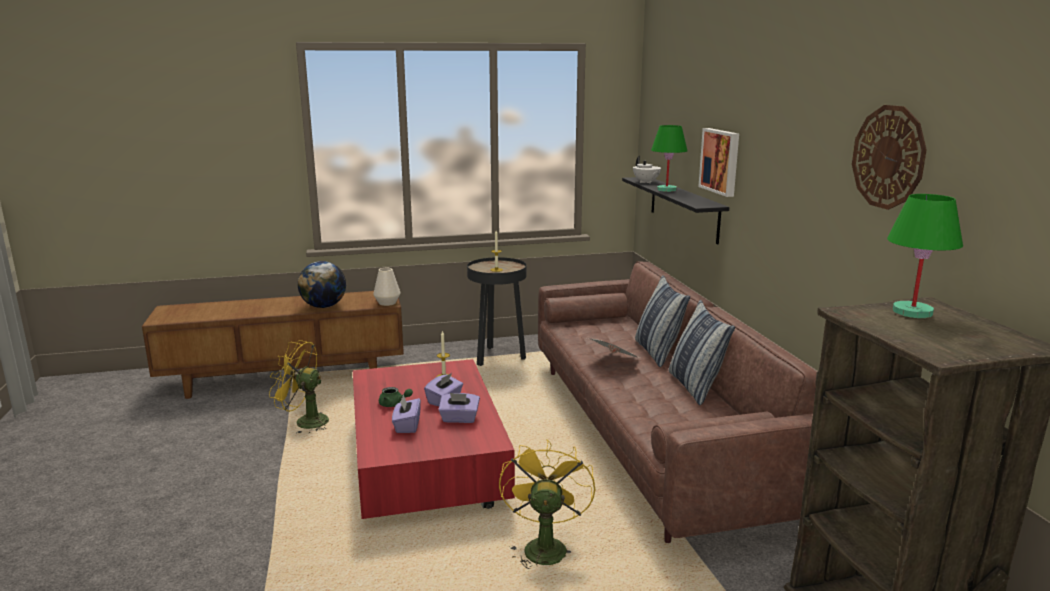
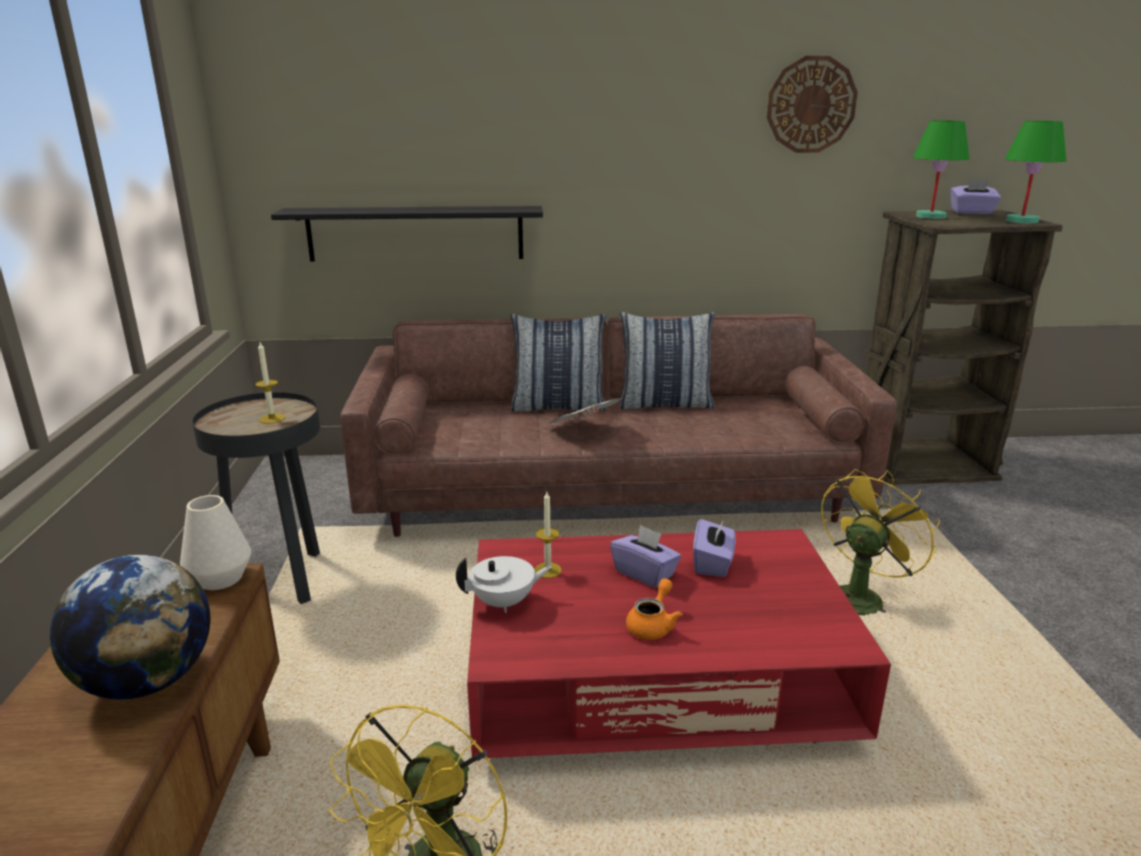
camera: 80 degrees left, 5 degrees up
green teapot [379,387,413,407] -> orange teapot [626,578,682,640]
purple tissue box [392,394,421,433] -> purple tissue box moved to [950,179,1001,214]
yellow fan [499,439,596,569] -> yellow fan turned 120 degrees clockwise [821,469,940,615]
white teapot [633,156,661,184] -> white teapot moved to [456,556,552,613]
green table lamp [651,125,688,192] -> green table lamp moved to [1005,121,1067,223]
picture [698,128,739,197] -> none

